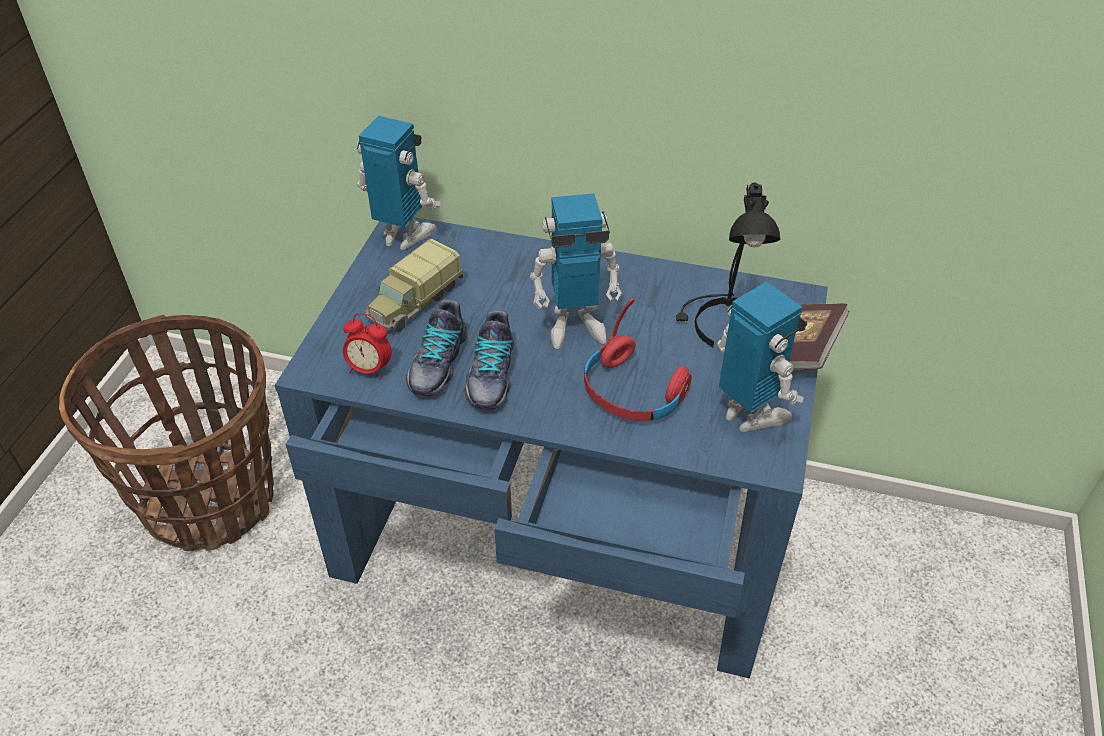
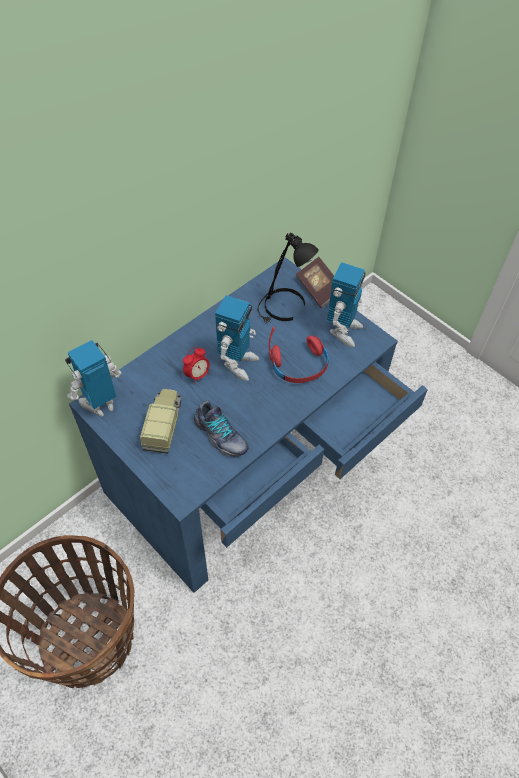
camera: 60 degrees left, 10 degrees up
alarm clock [343,313,392,380] -> alarm clock moved to [183,347,210,384]
toy truck [365,239,463,332] -> toy truck turned 150 degrees counterclockwise [140,389,182,454]
shoe [464,310,514,410] -> none
toy robot [717,282,807,432] -> toy robot turned 120 degrees clockwise [327,262,366,347]

